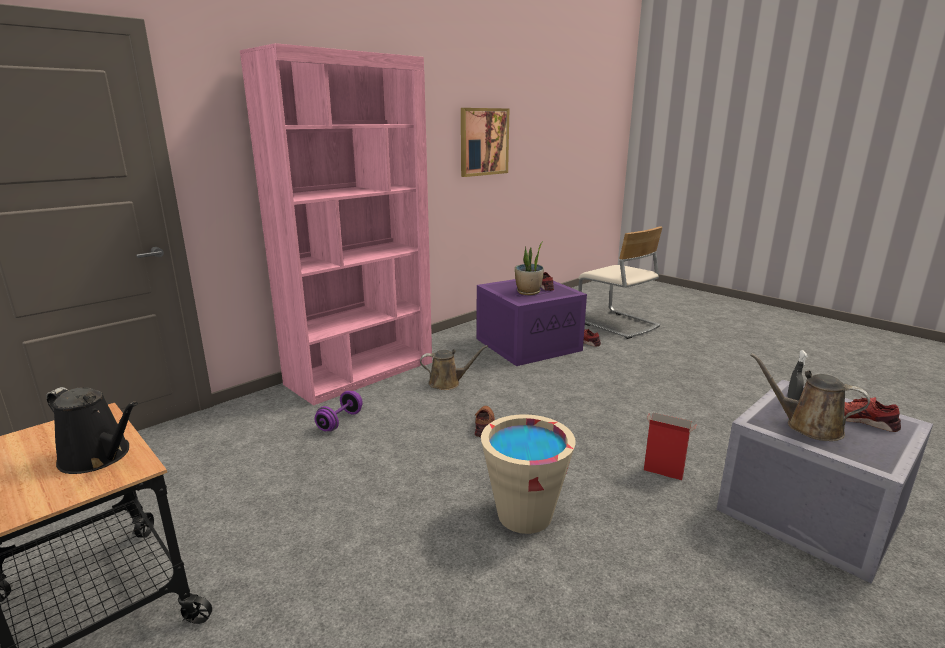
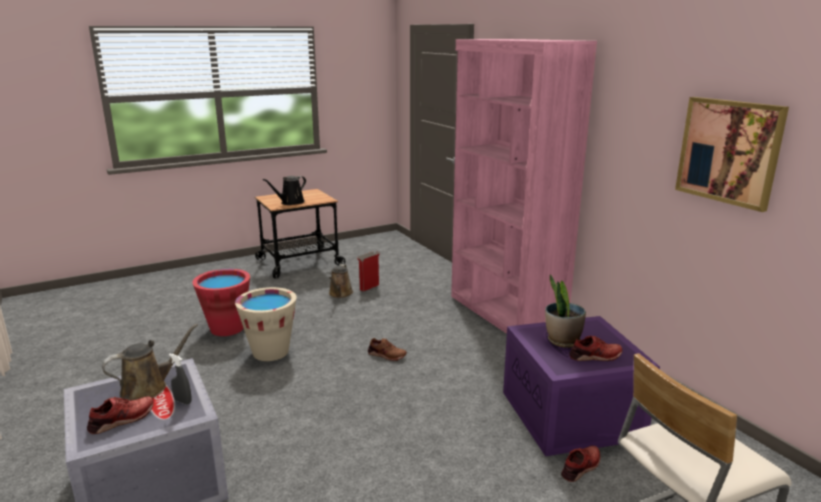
camera: 105 degrees right, 0 degrees up
purple dumbbell [314,391,363,431] -> none
brown watering can [420,345,488,390] -> brown watering can moved to [329,264,353,298]
cardboard box [644,413,697,480] -> cardboard box moved to [357,251,380,292]
none -> red bucket [192,269,250,336]

